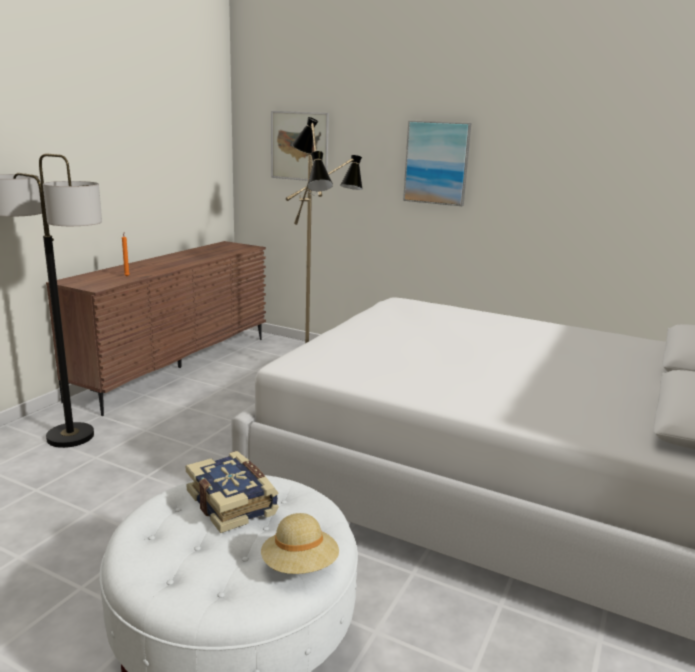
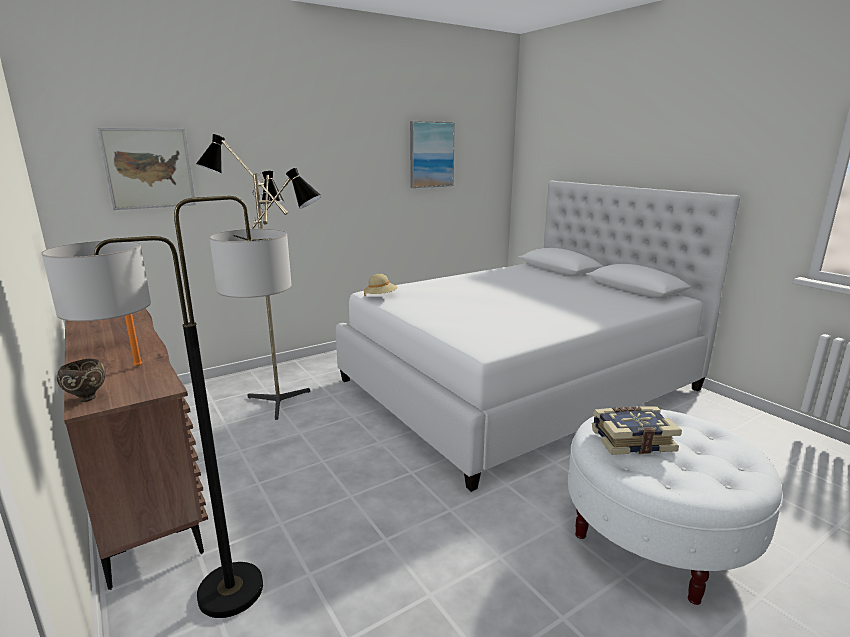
camera: 60 degrees left, 0 degrees up
beige hat [261,513,339,574] -> beige hat moved to [364,274,398,297]
picture [403,121,471,206] -> picture moved to [410,121,455,188]
none -> brown bowl [57,358,106,402]

